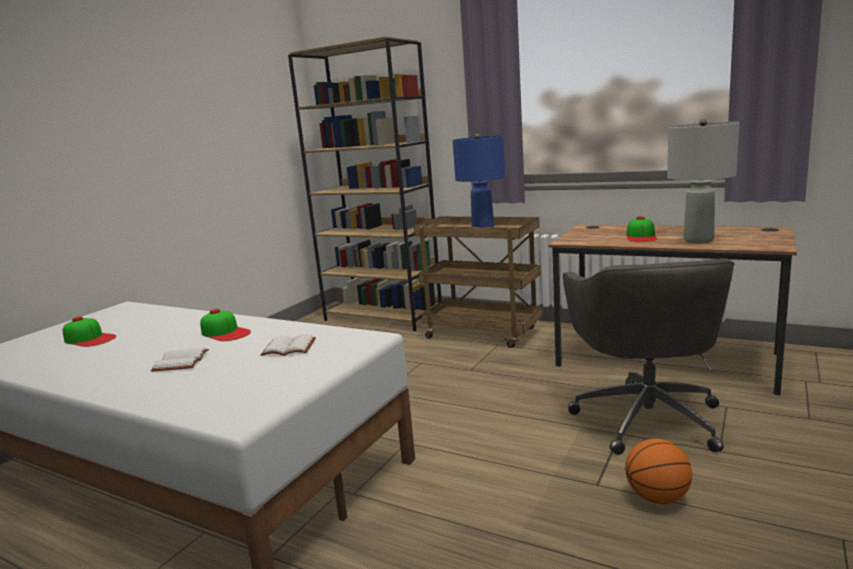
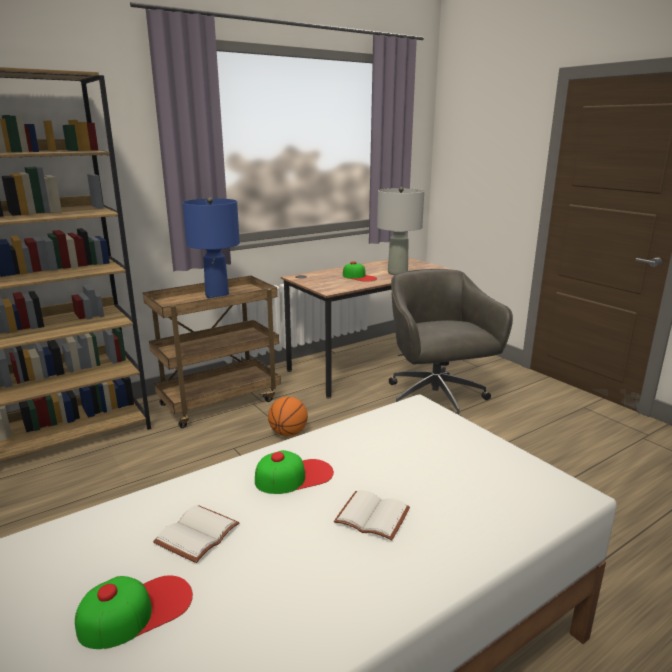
camera: 65 degrees left, 5 degrees up
white book [261,334,316,356] -> white book moved to [153,505,240,563]
grey office chair [563,258,734,455] -> grey office chair turned 135 degrees counterclockwise [389,269,513,417]
basketball [625,439,692,504] -> basketball moved to [268,396,308,436]

